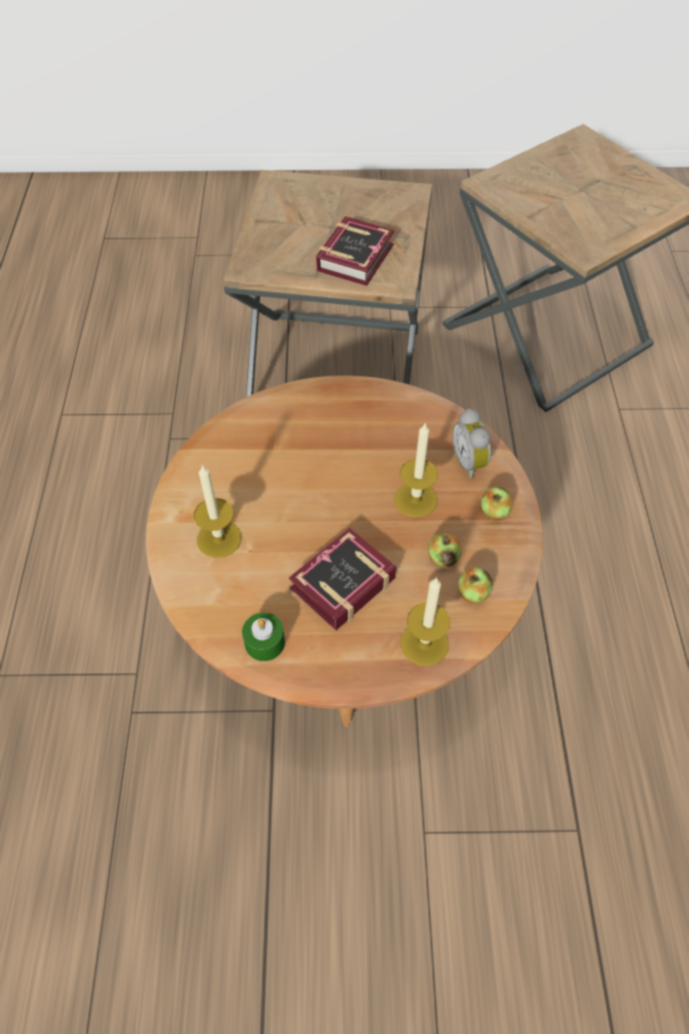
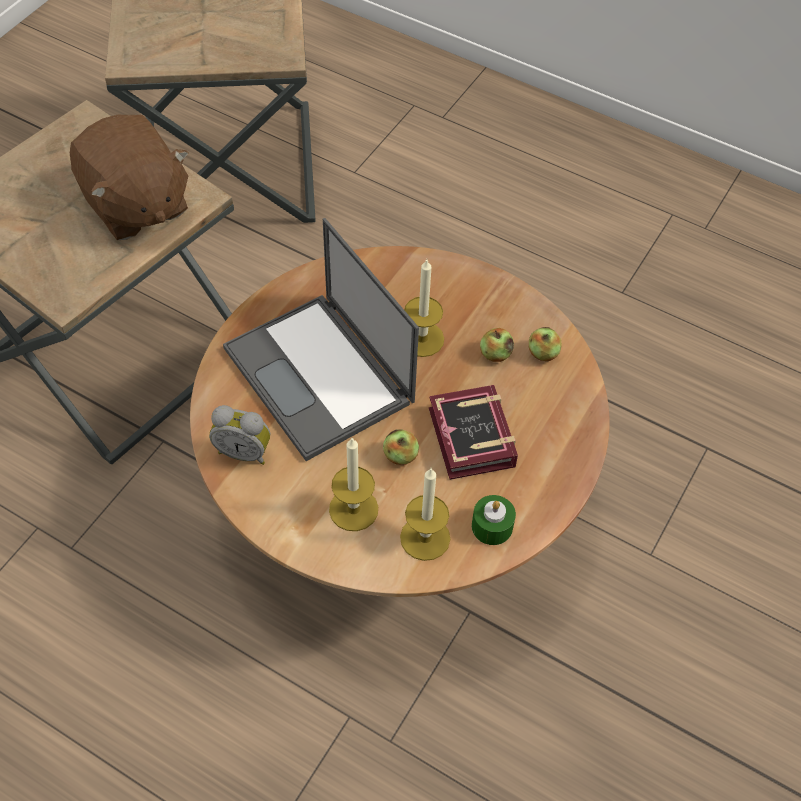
camera: 60 degrees left, 0 degrees up
book [316,216,394,286] -> brown plush toy [70,115,189,240]
candle [400,577,450,666] -> candle moved to [400,468,450,561]
alarm clock [452,409,491,480] -> alarm clock moved to [209,405,270,465]
apple [481,487,513,521] -> apple moved to [383,430,419,465]
none -> laptop [223,218,419,461]

